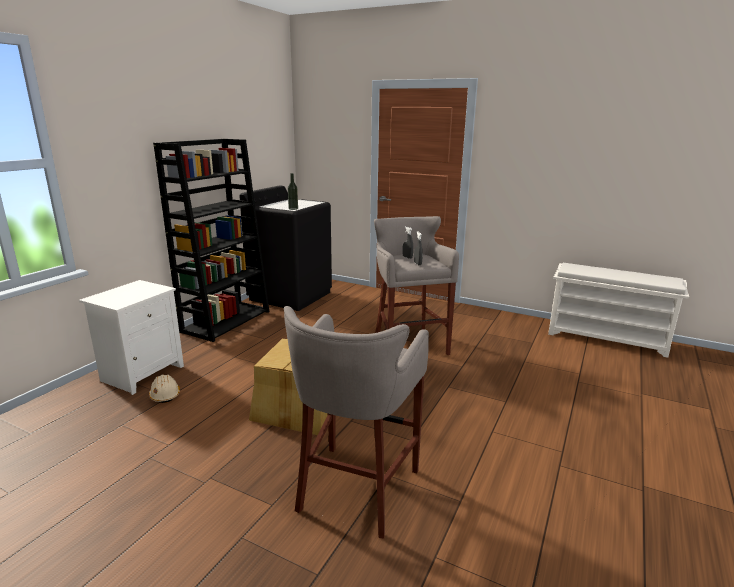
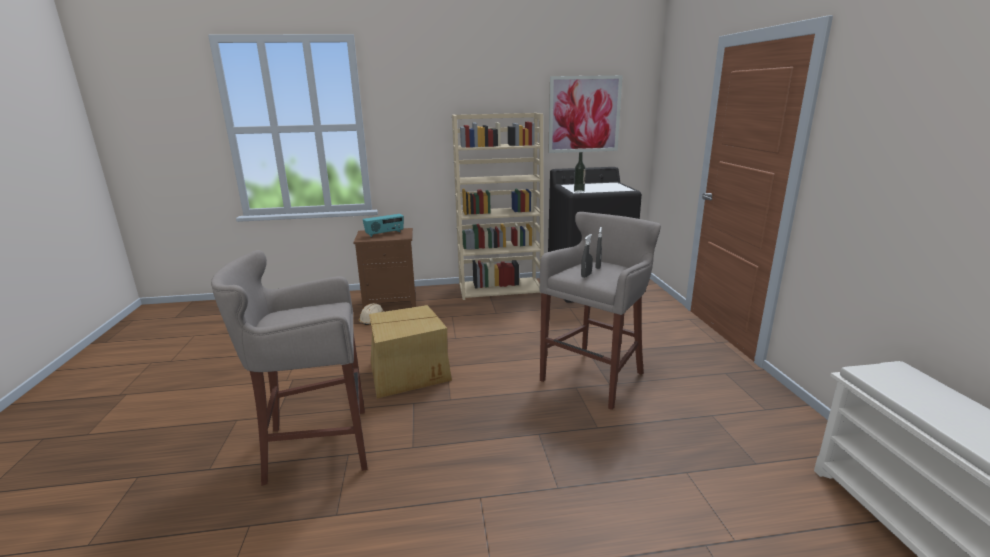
camera: 55 degrees right, 0 degrees up
white nightstand [79,280,184,395] -> brown nightstand [353,228,416,308]
black bookcase [153,139,270,342] -> beige bookcase [452,113,544,300]
none -> radio [363,214,404,237]
none -> picture [548,75,623,153]

